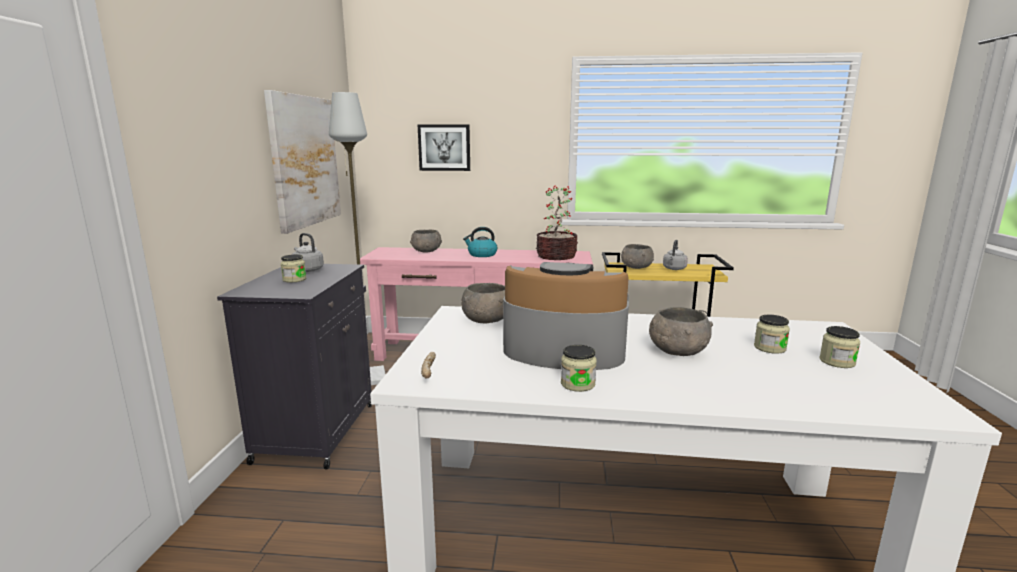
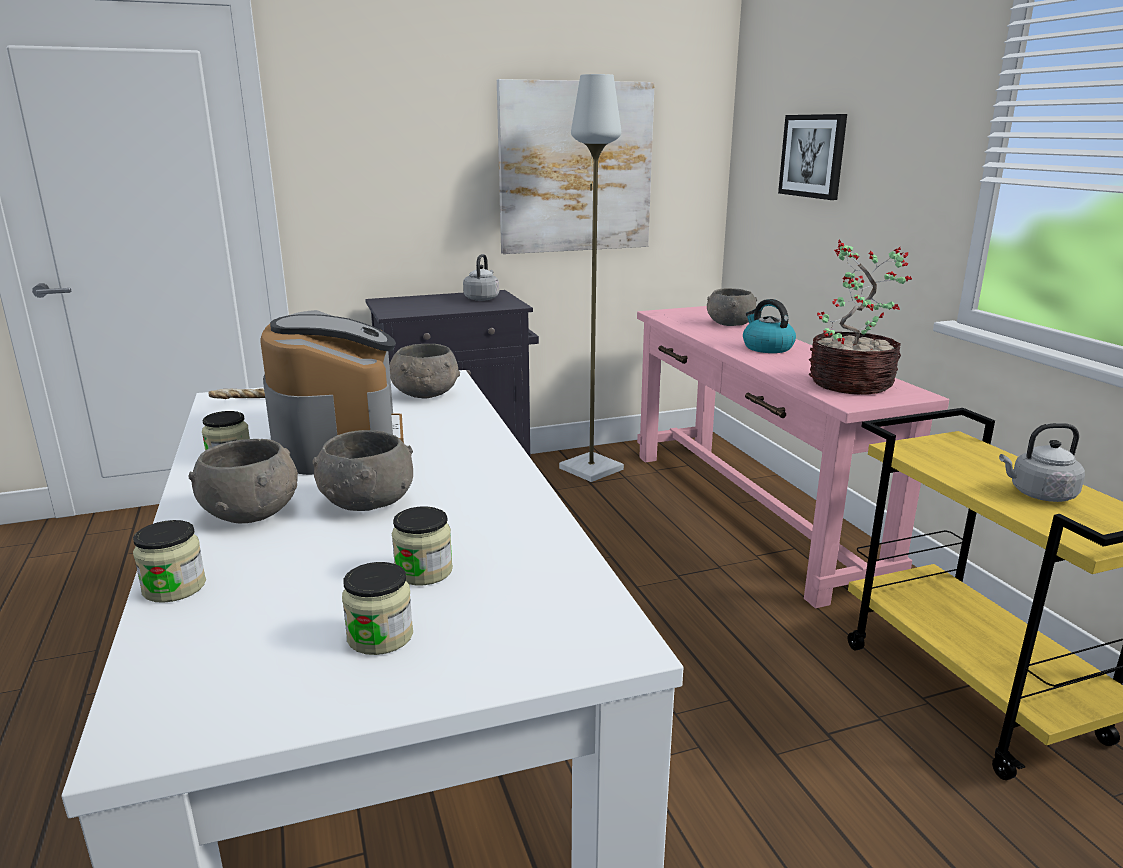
camera: 65 degrees right, 5 degrees up
jar [281,254,306,283] -> jar moved to [133,520,206,603]
grey bowl [621,244,654,269] -> grey bowl moved to [188,439,298,523]

